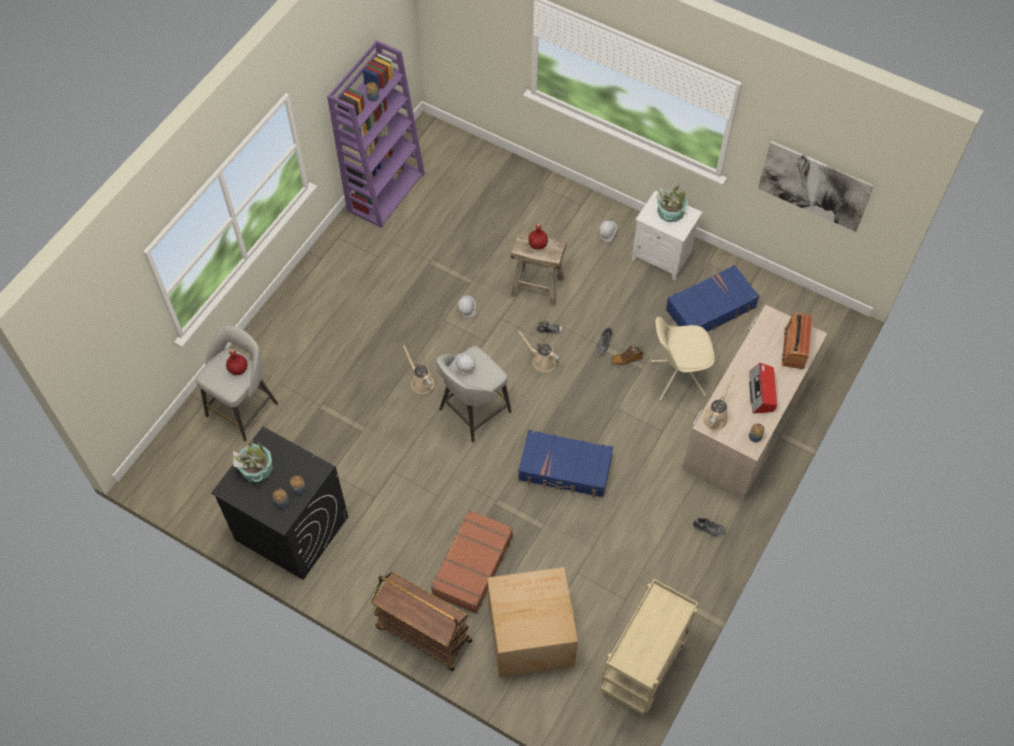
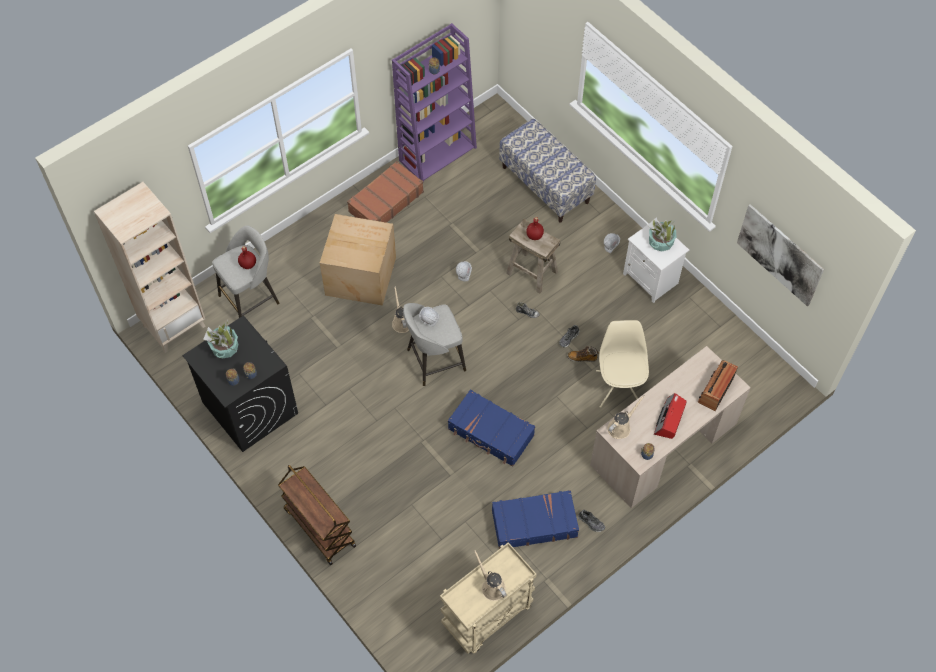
camera: 20 degrees right, 0 degrees up
brown suitcase [431,510,513,614] -> brown suitcase moved to [347,161,424,223]
cardboard box [487,567,578,677] -> cardboard box moved to [320,214,396,306]
beige watering can [518,330,560,372] -> beige watering can moved to [474,550,507,601]
beige chair [651,317,715,401] -> beige chair turned 75 degrees clockwise [596,320,649,408]
blue suitcase [666,265,760,332] -> blue suitcase moved to [492,490,579,549]
none -> beige bookcase [94,182,206,353]
none -> bench [499,119,596,223]

